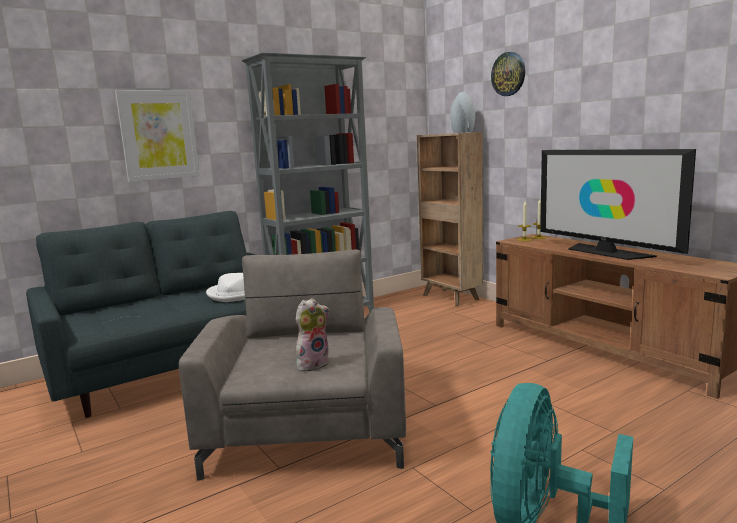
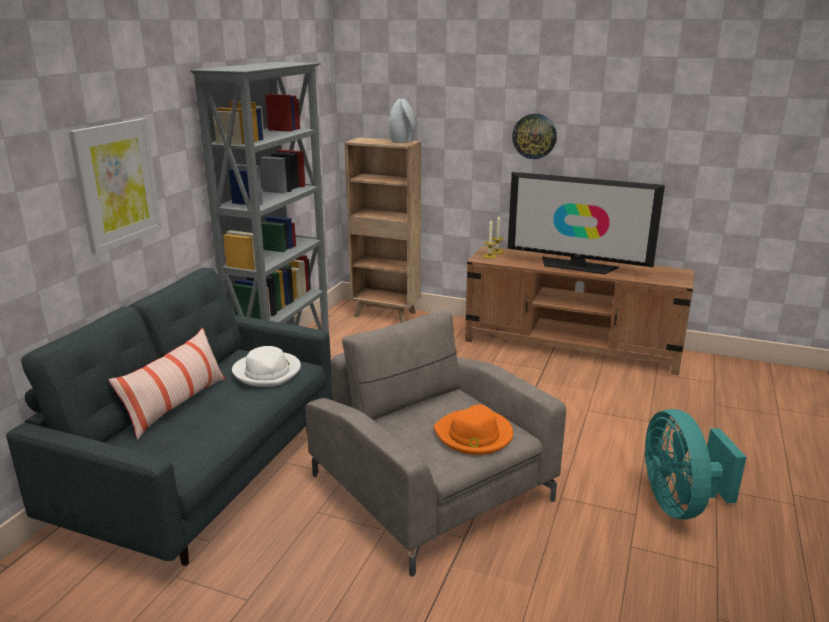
camera: 35 degrees left, 10 degrees up
plush toy [296,298,329,371] -> orange hat [434,404,513,455]
wall clock [491,52,525,96] -> wall clock moved to [512,114,557,159]
none -> pillow [109,328,225,440]

